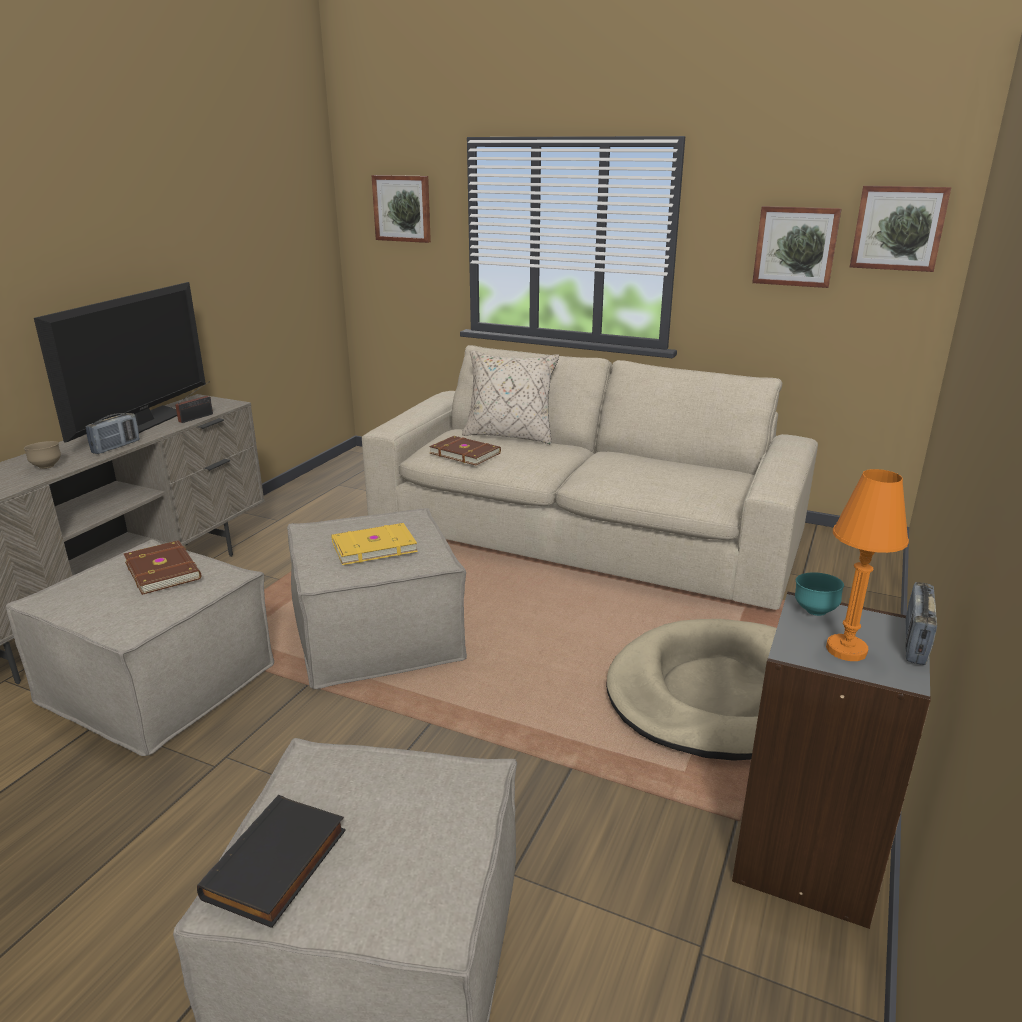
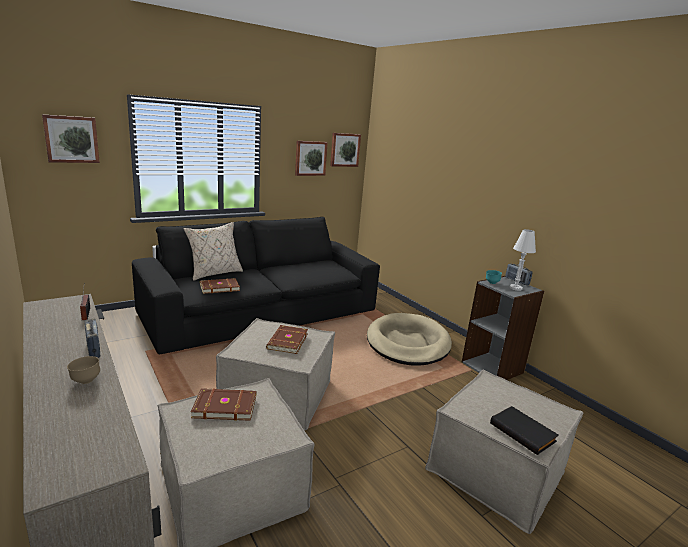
camera: 60 degrees left, 5 degrees down
television [34,282,206,443] -> none
yellow book [331,523,418,565] -> brown book [266,325,308,354]
beige sofa [362,345,818,610] -> black sofa [132,217,380,354]
orange table lamp [826,469,909,661] -> white table lamp [509,229,536,291]

